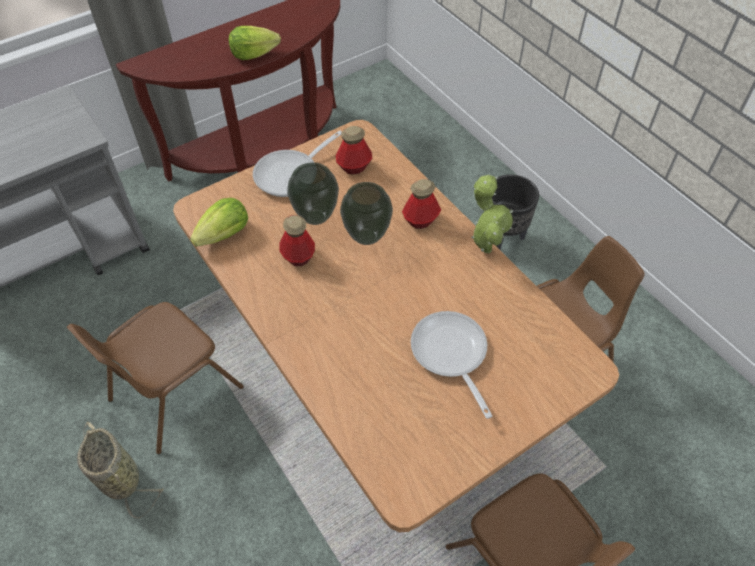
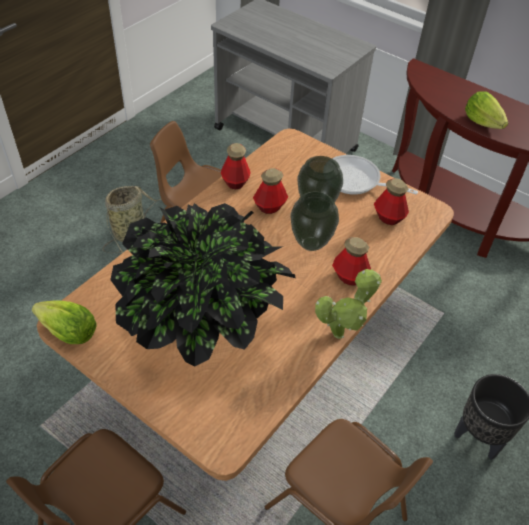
camera: 70 degrees right, 5 degrees down
lettuce [190,198,248,247] -> lettuce moved to [32,300,97,344]
frying pan [411,311,492,419] -> potted plant [110,203,295,366]
none -> bottle [221,143,251,189]

